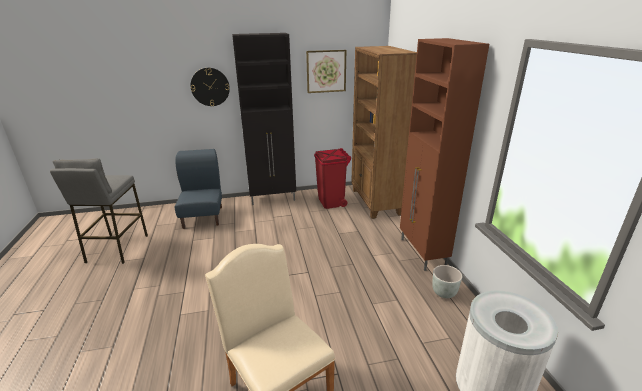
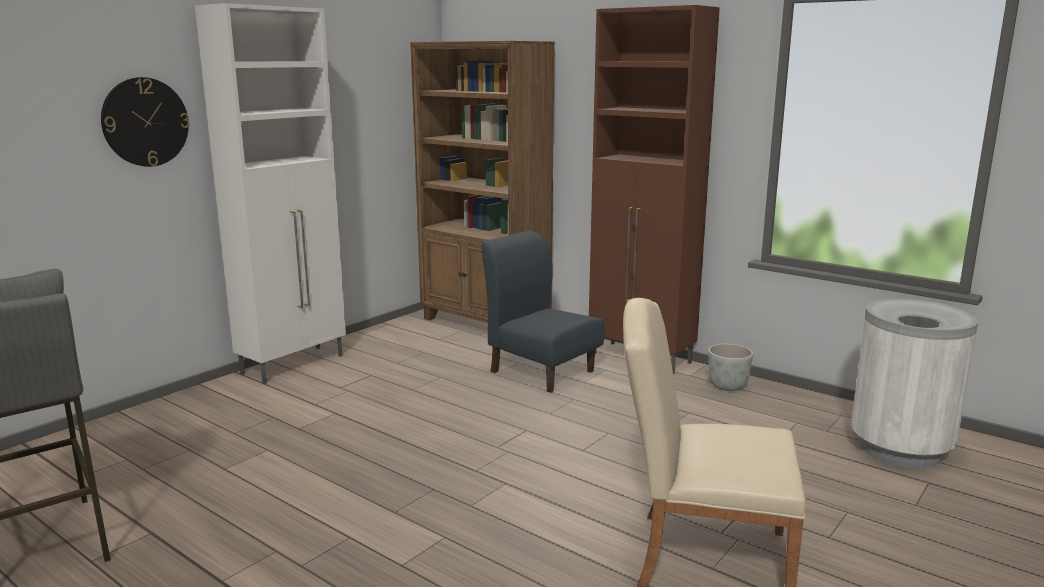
camera: 40 degrees left, 10 degrees down
blue chair [175,149,222,229] -> blue chair moved to [481,230,604,393]
black cabinet [232,33,296,205] -> white cabinet [195,3,346,384]
picture [306,50,346,93] -> none
red trash can [314,148,351,209] -> none

